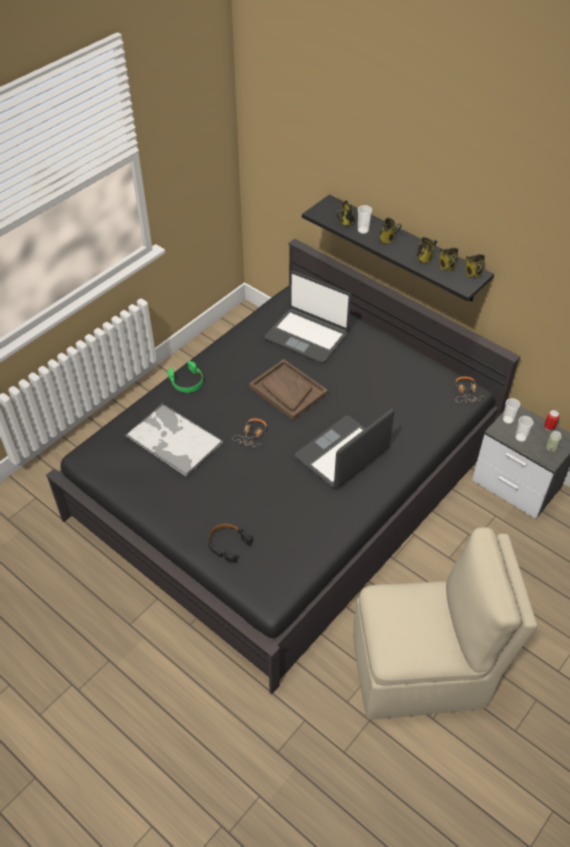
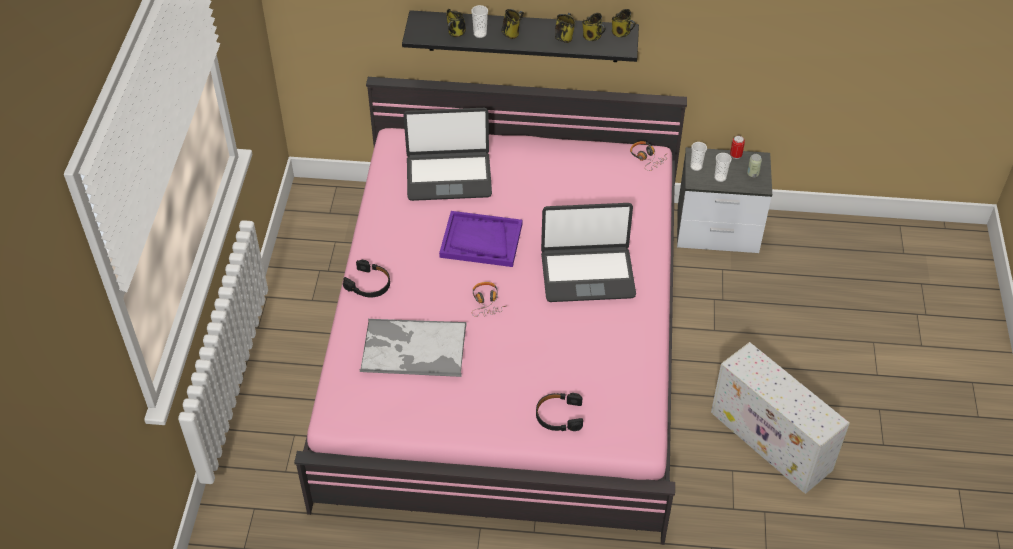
camera: 35 degrees left, 0 degrees up
black bed [46,239,521,694] -> pink bed [294,77,687,545]
green headphones [167,361,203,393] -> black headphones [343,260,390,297]
brown tray [249,359,328,420] -> purple tray [439,211,522,267]
laptop [295,409,394,488] -> laptop turned 105 degrees counterclockwise [541,203,636,302]
beige chair [353,527,538,720] -> white storage box [711,342,850,494]

